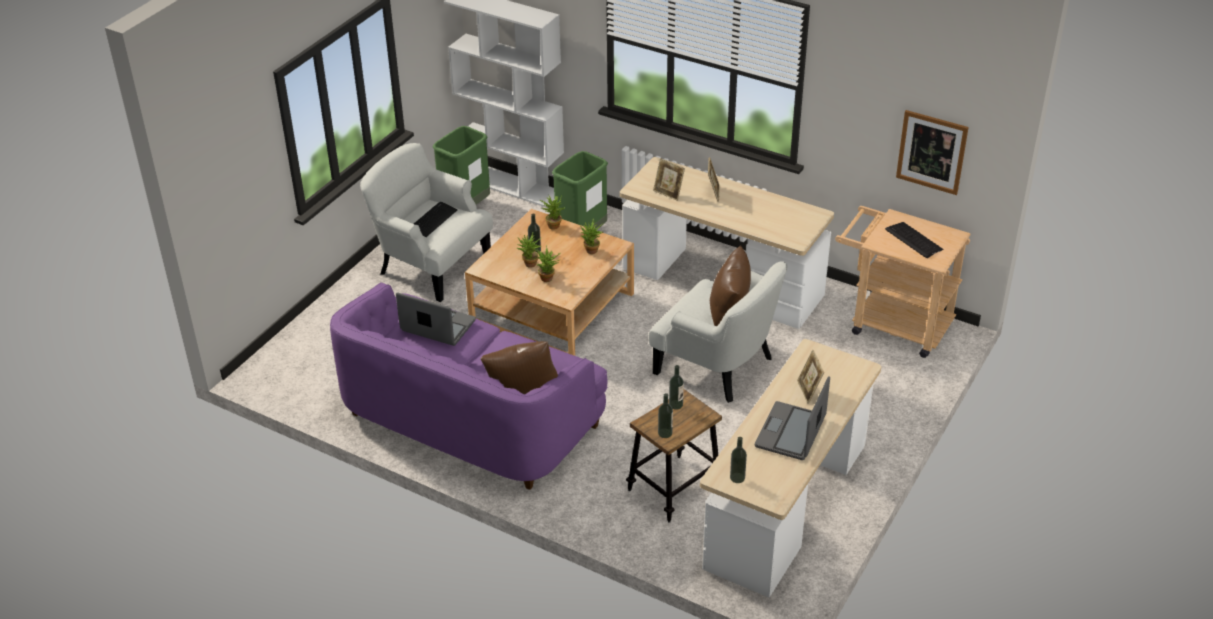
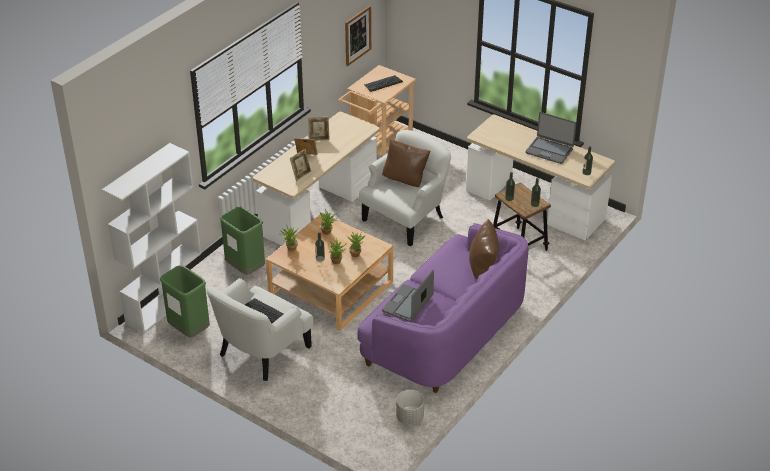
camera: 85 degrees left, 0 degrees up
picture frame [797,350,824,404] -> picture frame moved to [308,117,330,141]
none -> grey planter [396,390,424,425]

